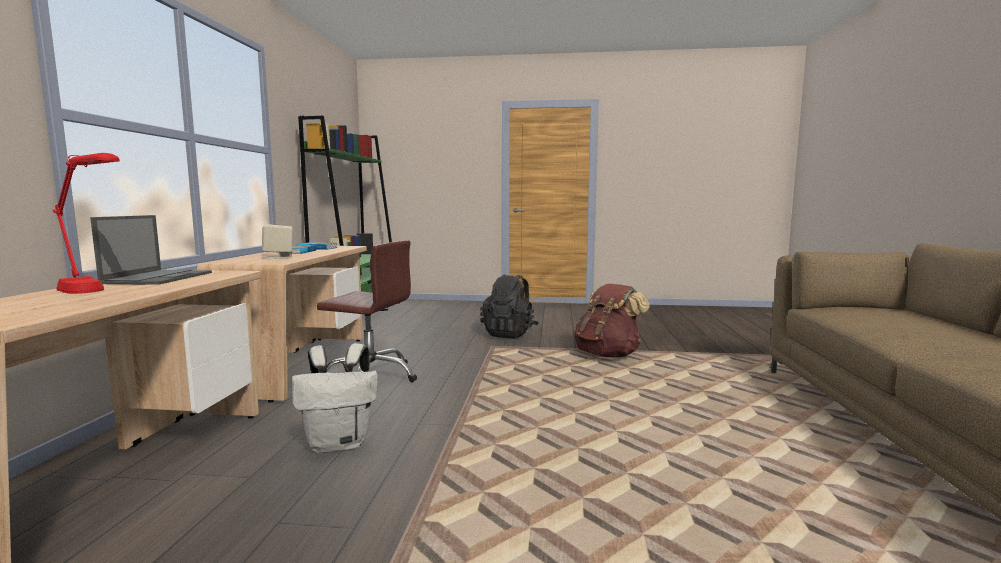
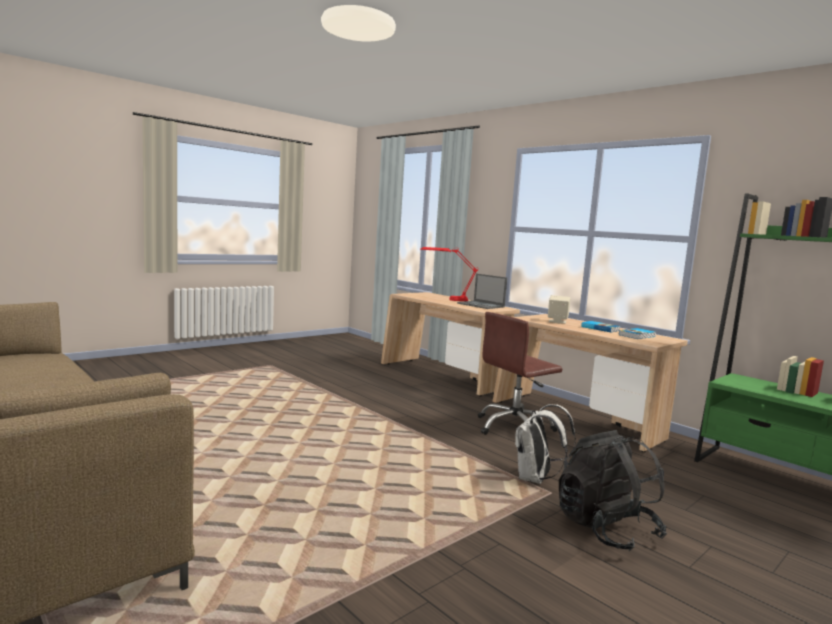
camera: 130 degrees right, 0 degrees up
white backpack [292,343,378,453] -> white backpack moved to [515,404,576,484]
brown backpack [574,284,650,358] -> none

